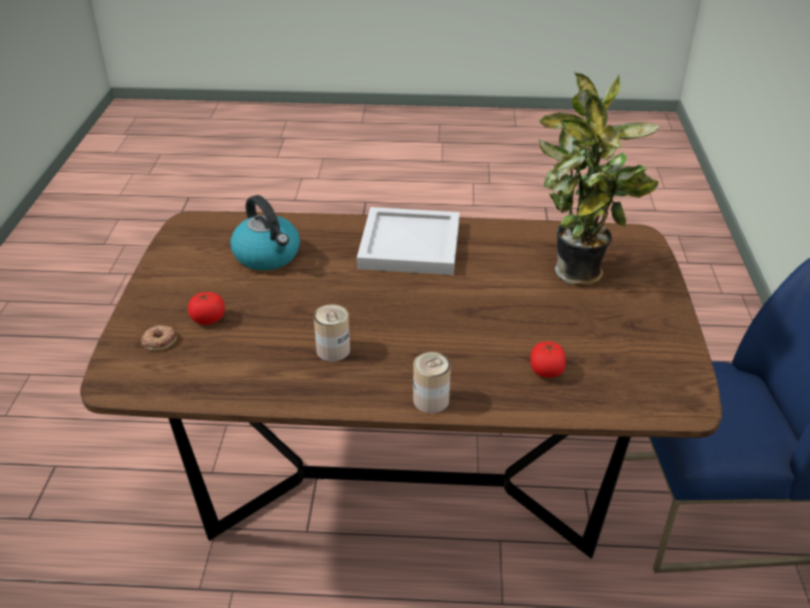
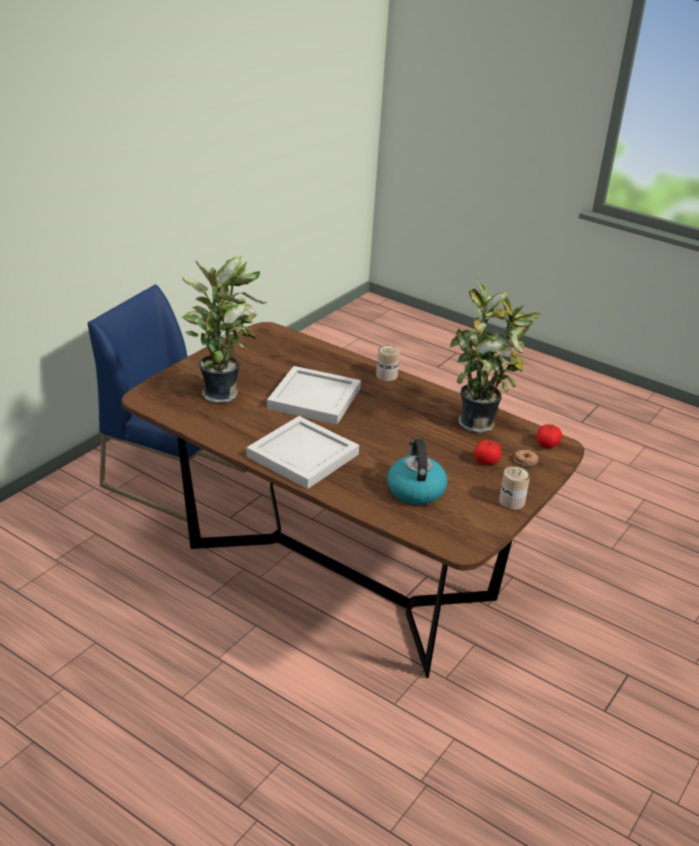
camera: 150 degrees left, 5 degrees down
can [314,304,350,362] -> can moved to [499,466,530,510]
tomato [530,341,566,378] -> tomato moved to [536,424,562,448]
none -> white tray [267,366,361,425]
none -> potted plant [450,277,541,433]

